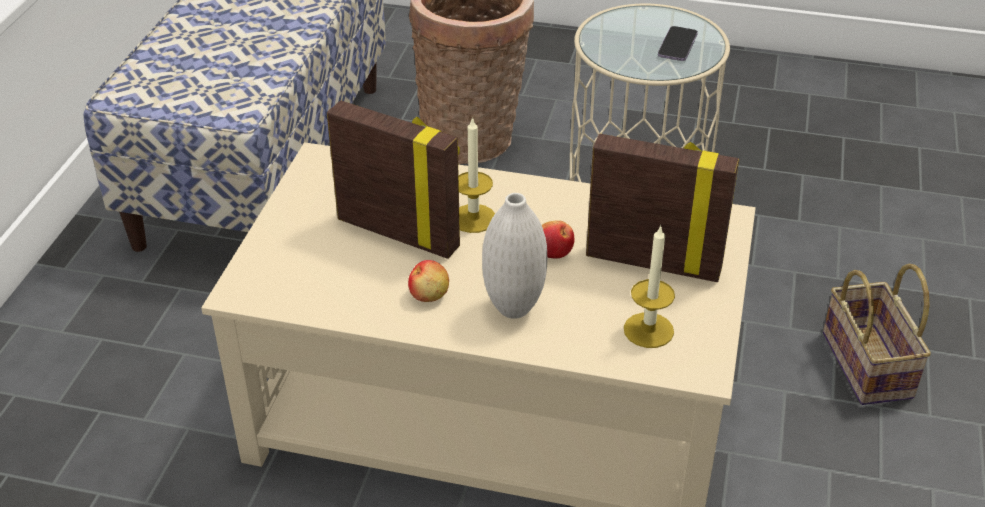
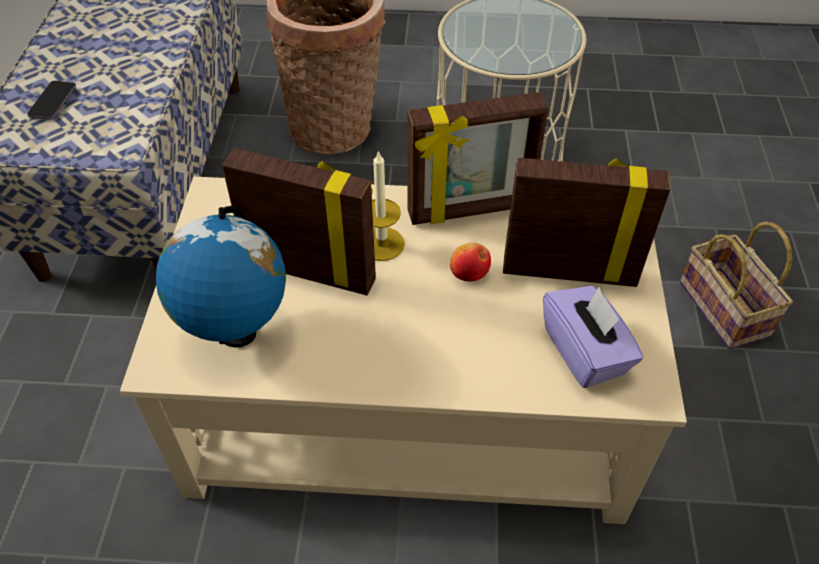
camera: 10 degrees left, 10 degrees up
apple [408,260,449,302] -> none
white vase [482,193,547,319] -> none
candle [624,224,675,348] -> purple tissue box [543,286,643,388]
phone [658,26,698,61] -> phone moved to [27,81,76,120]
none -> globe [156,206,286,347]
none -> picture frame [407,92,549,225]

